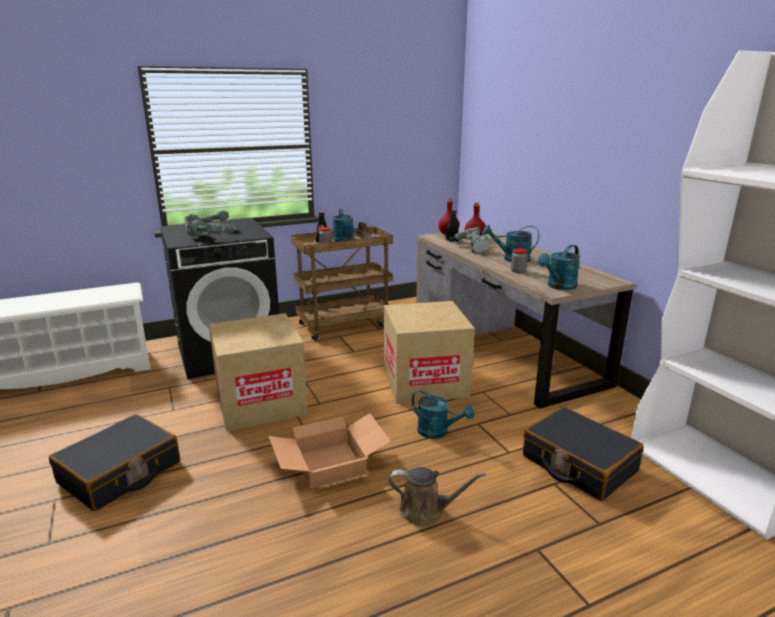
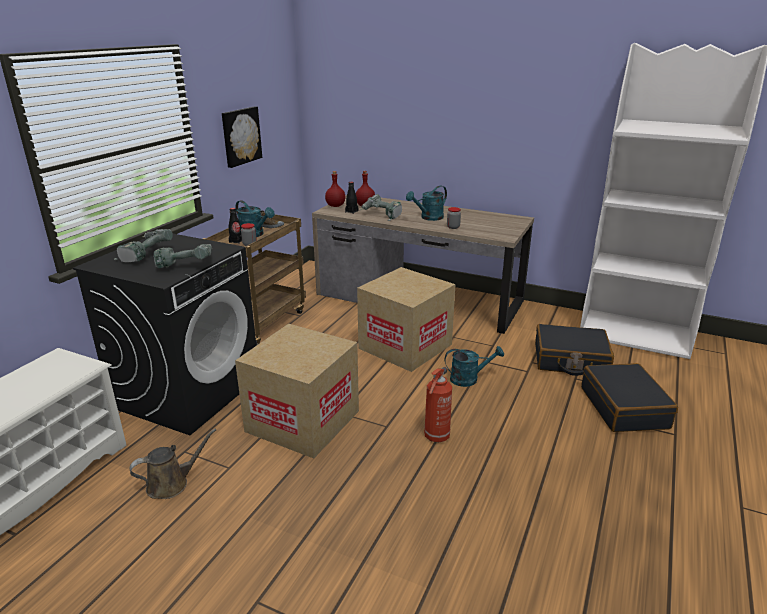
camera: 40 degrees left, 5 degrees up
black suitcase [49,414,180,511] -> black suitcase moved to [581,363,678,432]
cardboard box [268,413,390,489] -> fire extinguisher [424,367,452,442]
brown watering can [389,467,486,526] -> brown watering can moved to [130,428,216,499]
turquoise watering can [538,245,580,290] -> none
none -> picture [222,106,262,168]

